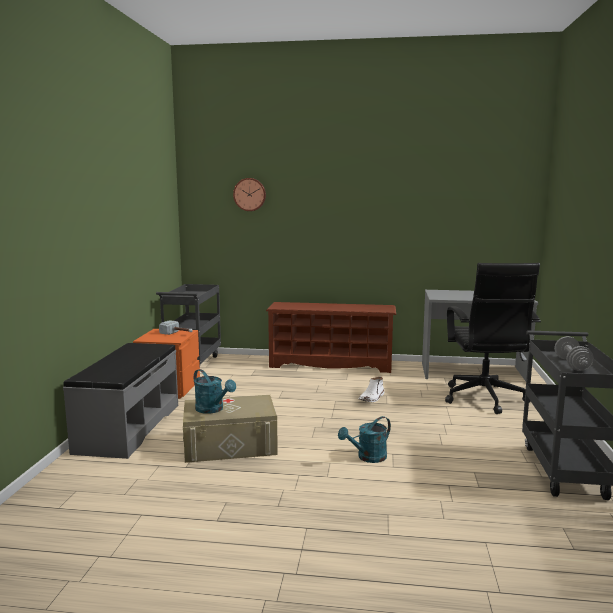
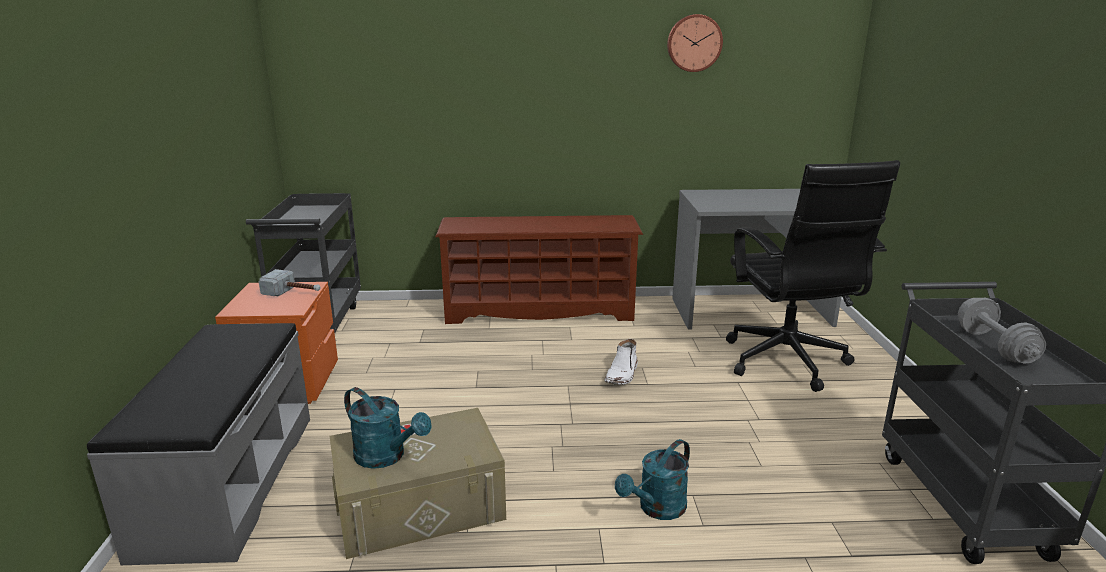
camera: 10 degrees left, 10 degrees up
wall clock [233,178,266,211] -> wall clock moved to [667,14,723,72]

